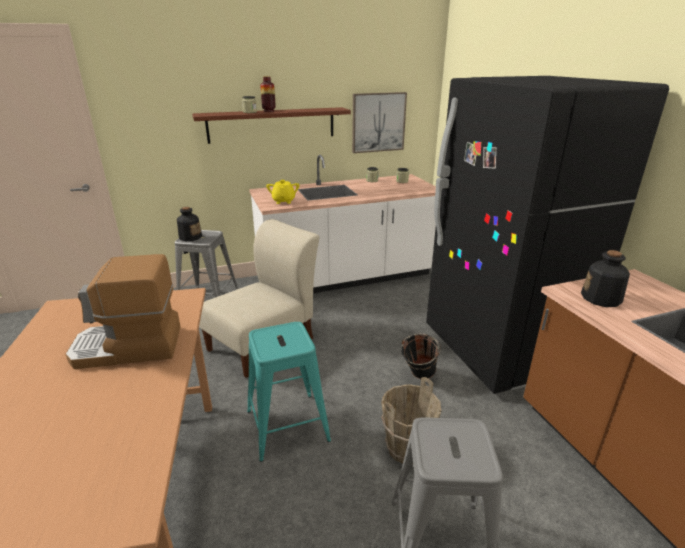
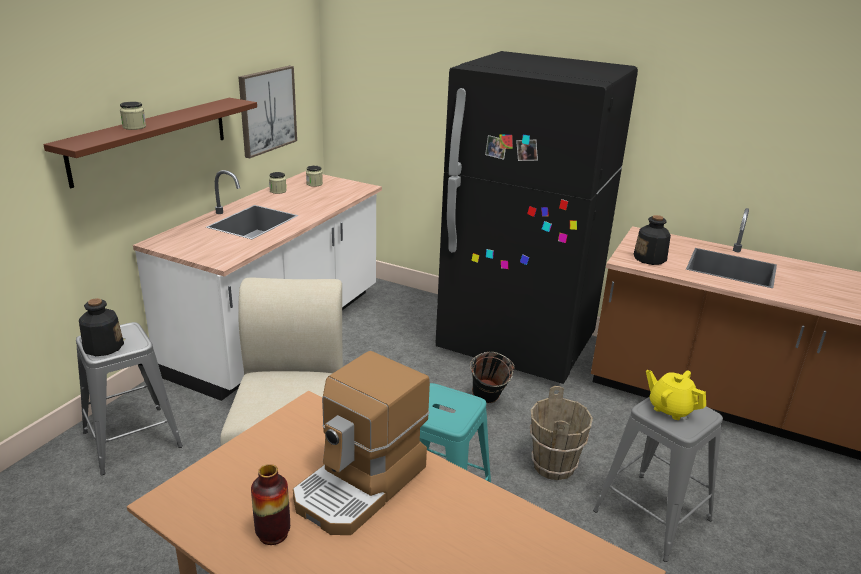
camera: 45 degrees left, 0 degrees up
vase [260,76,276,112] -> vase moved to [251,464,290,545]
yellow teapot [266,180,299,204] -> yellow teapot moved to [646,370,706,420]

